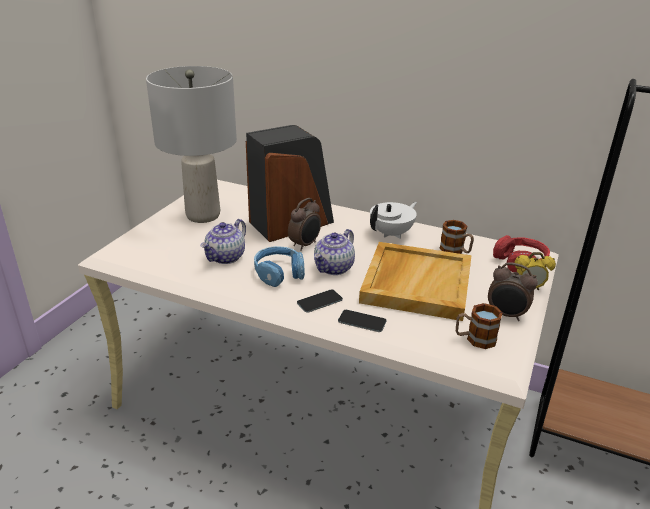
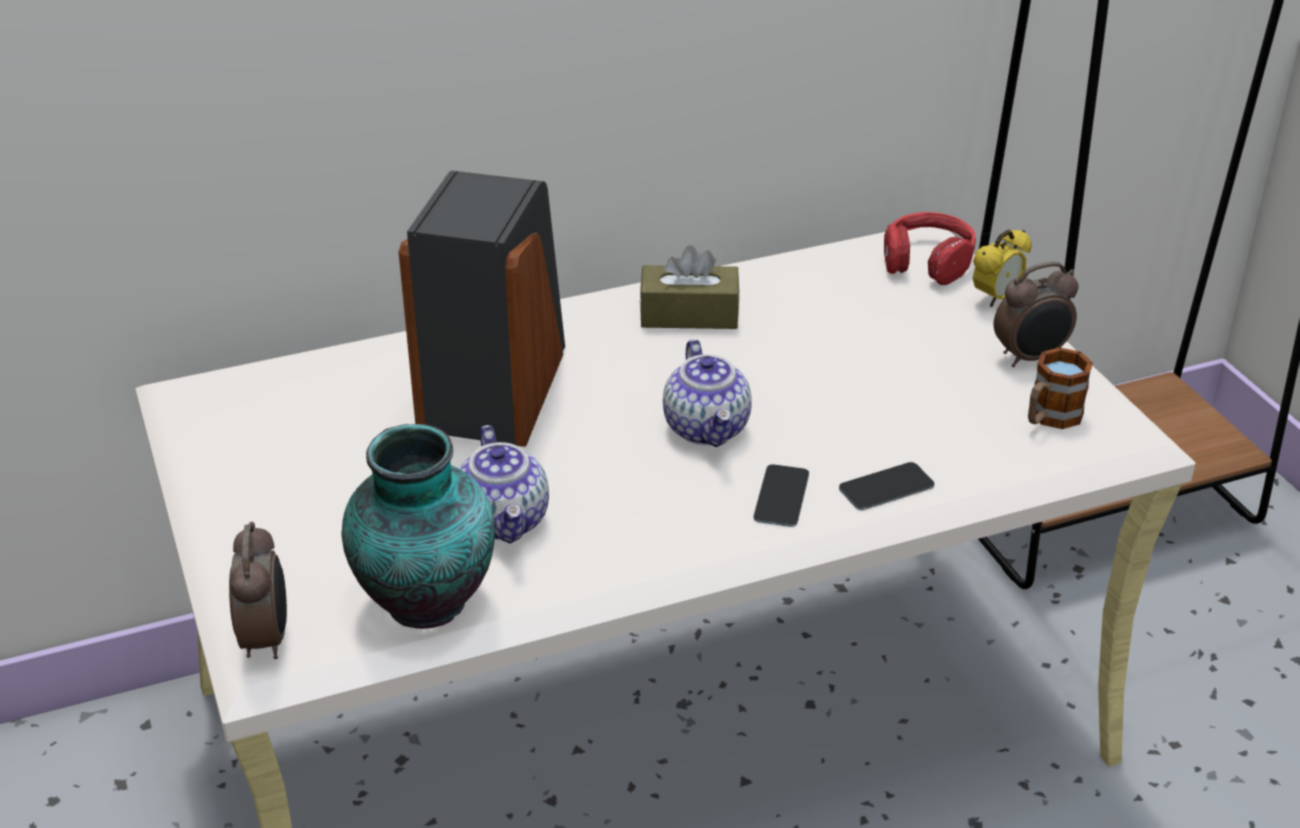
camera: 45 degrees left, 5 degrees up
grey table lamp [146,66,237,223] -> none
blue headphones [254,246,305,287] -> none
alarm clock [288,198,321,251] -> alarm clock moved to [229,522,287,659]
beige tray [359,242,472,321] -> none
white teapot [370,202,417,239] -> brown tissue box [640,245,740,329]
mug [439,220,474,254] -> none
none -> vase [341,424,495,629]

